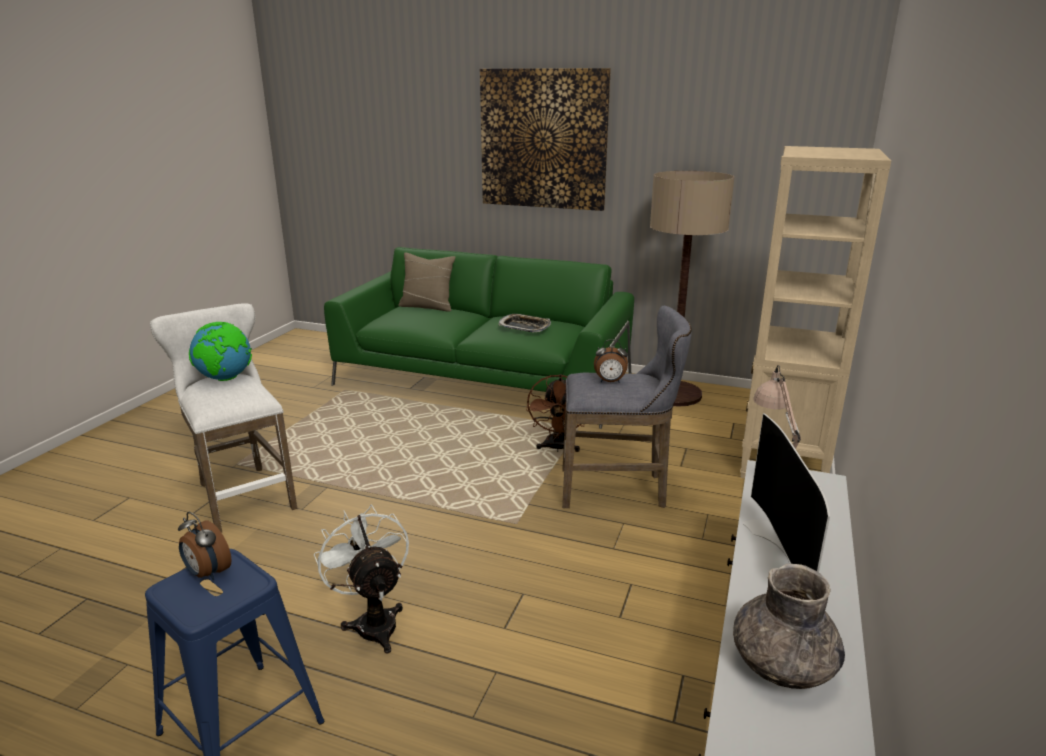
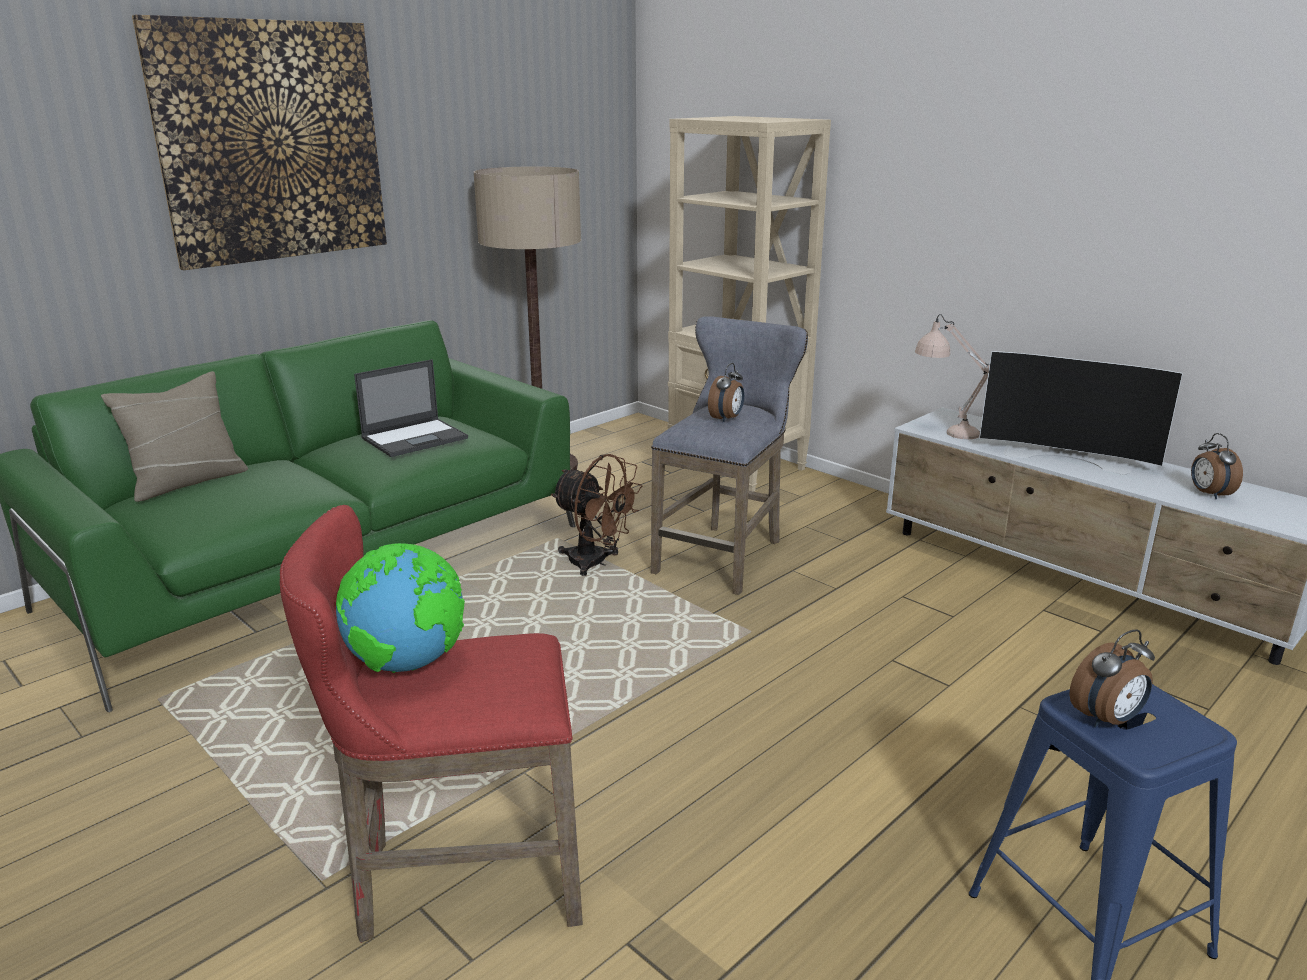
camera: 65 degrees left, 0 degrees up
white stool [150,303,297,533] -> red stool [280,505,583,943]
white fan [314,504,409,653] -> none
tray [499,314,551,332] -> laptop [354,359,468,457]
grey vase [733,564,845,689] -> alarm clock [1191,433,1243,499]

